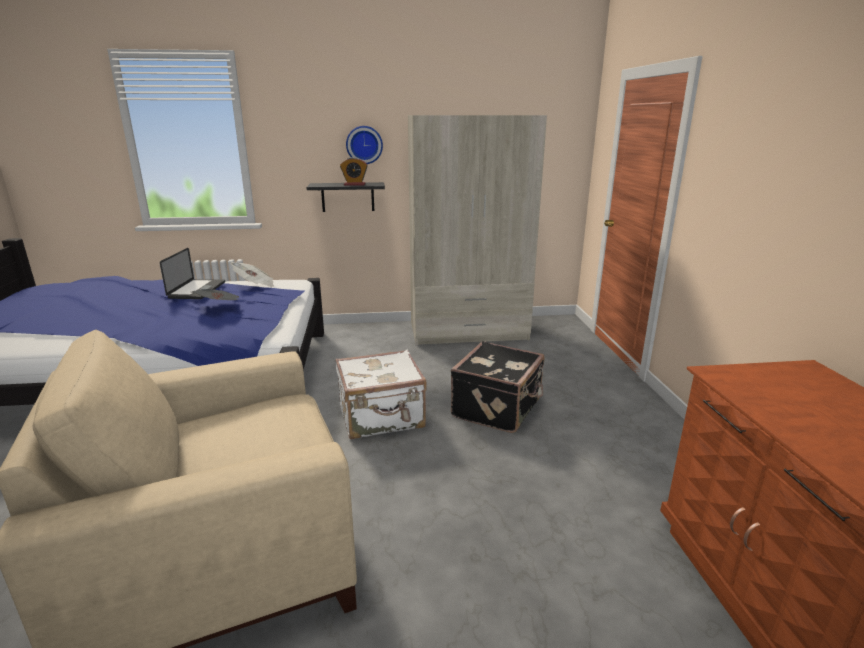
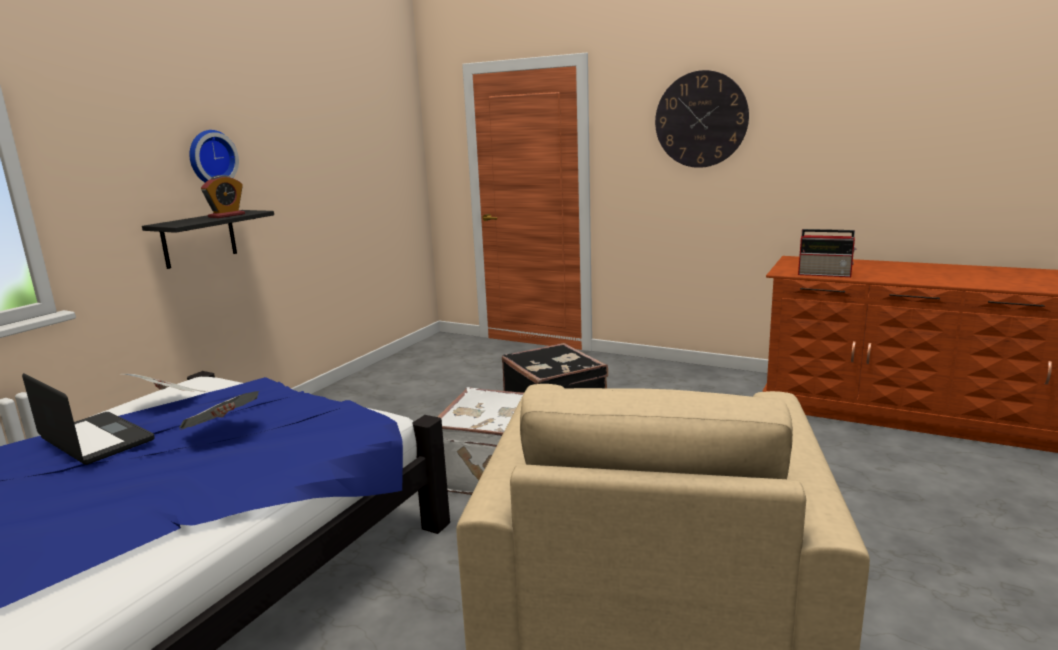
camera: 55 degrees left, 5 degrees down
beige wardrobe [408,115,547,345] -> none
none -> wall clock [655,70,749,168]
none -> radio [798,229,857,277]

